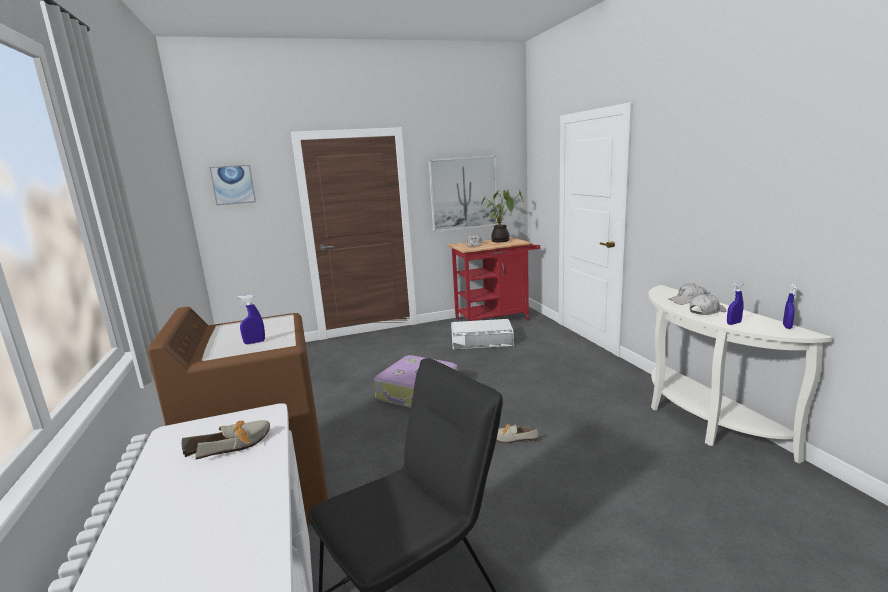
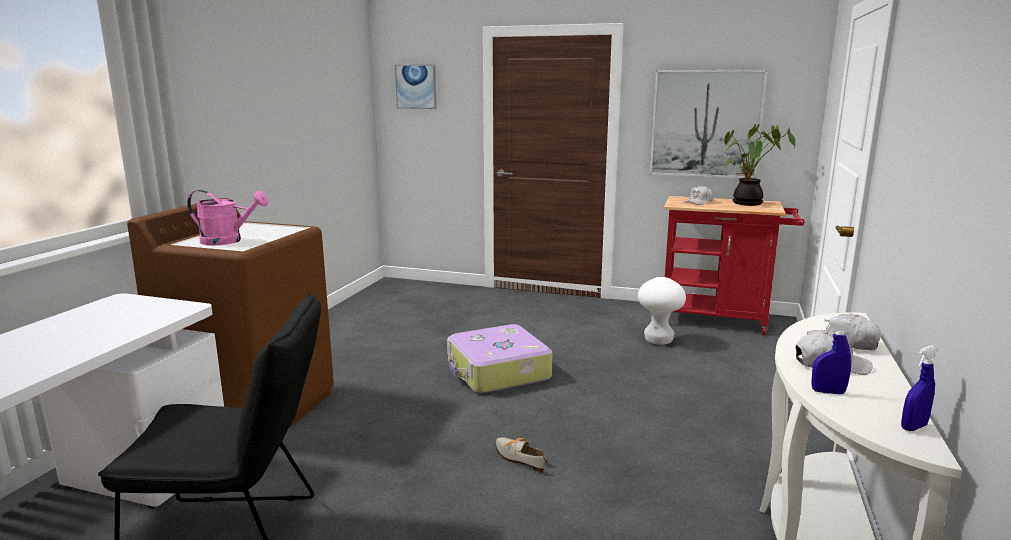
camera: 35 degrees right, 0 degrees up
shoe [182,420,270,460] -> none
blue spray bottle [237,294,265,344] -> pink watering can [187,190,268,245]
white storage box [451,319,514,349] -> white stool [638,277,686,345]

